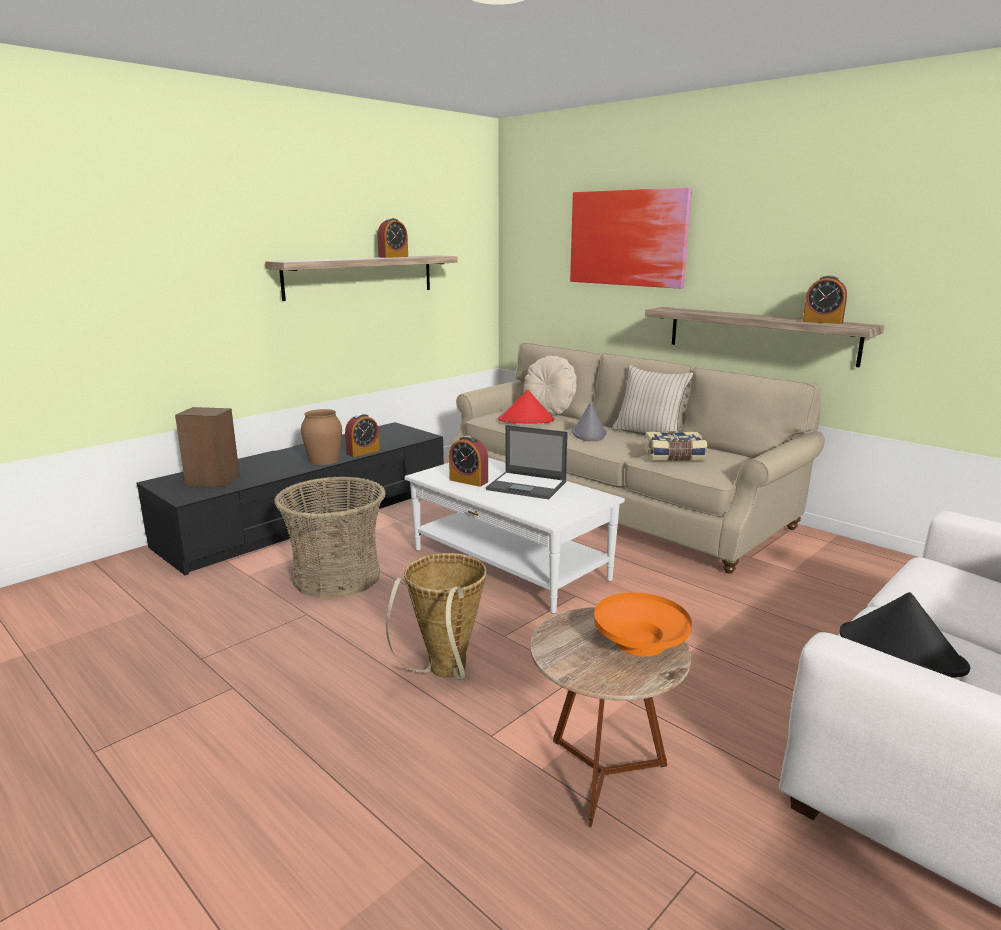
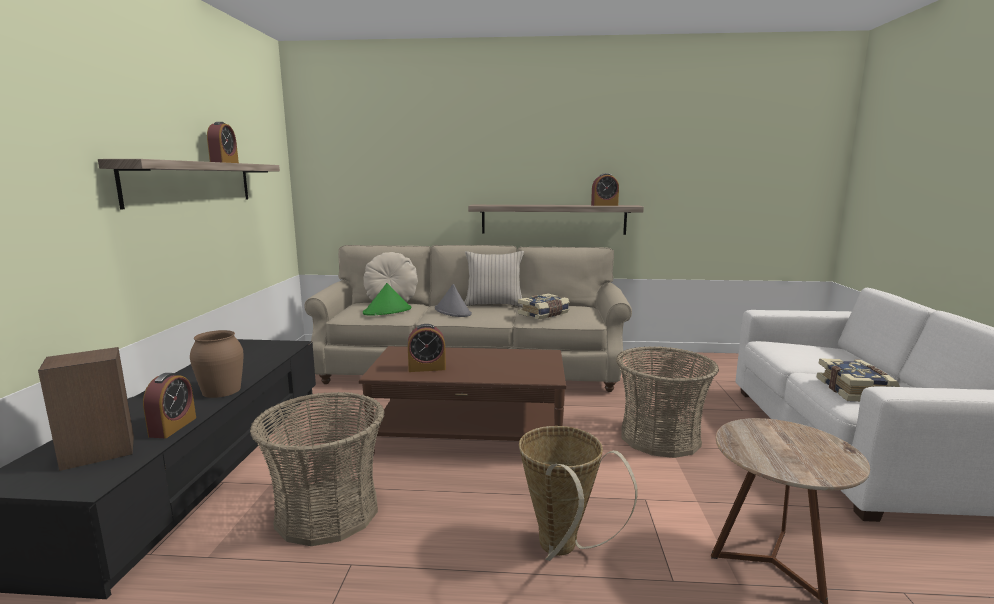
camera: 40 degrees left, 5 degrees down
alarm clock [345,414,380,457] -> alarm clock moved to [143,373,196,438]
white coffee table [404,457,625,614] -> brown coffee table [359,346,566,454]
laptop [486,425,568,499] -> none
red hat [498,390,554,423] -> green hat [363,283,411,316]
picture [570,187,692,289] -> none
orange bowl [594,593,692,657] -> none
black hat [840,592,970,677] -> book [817,358,900,402]
none -> basket [616,346,719,458]

